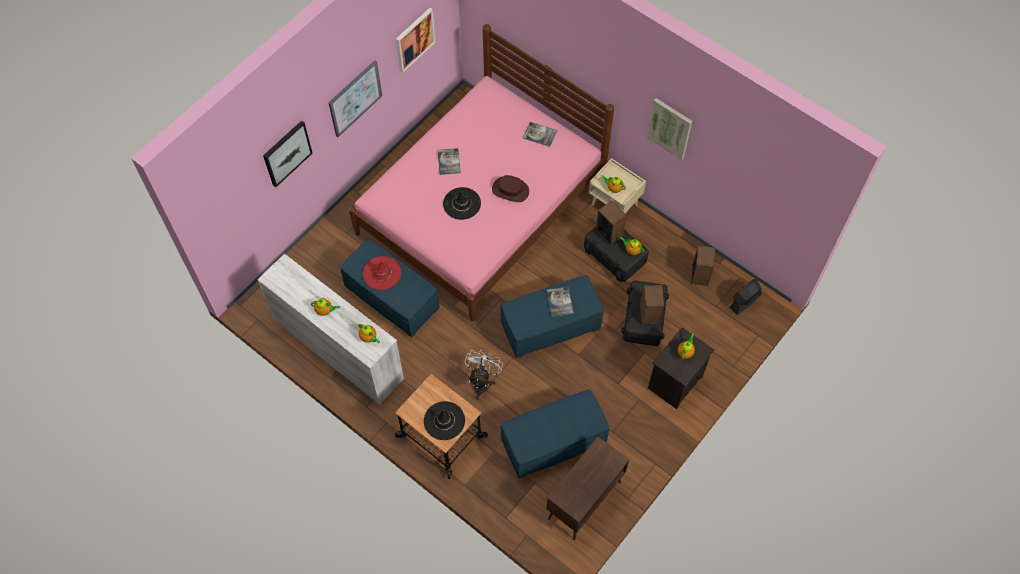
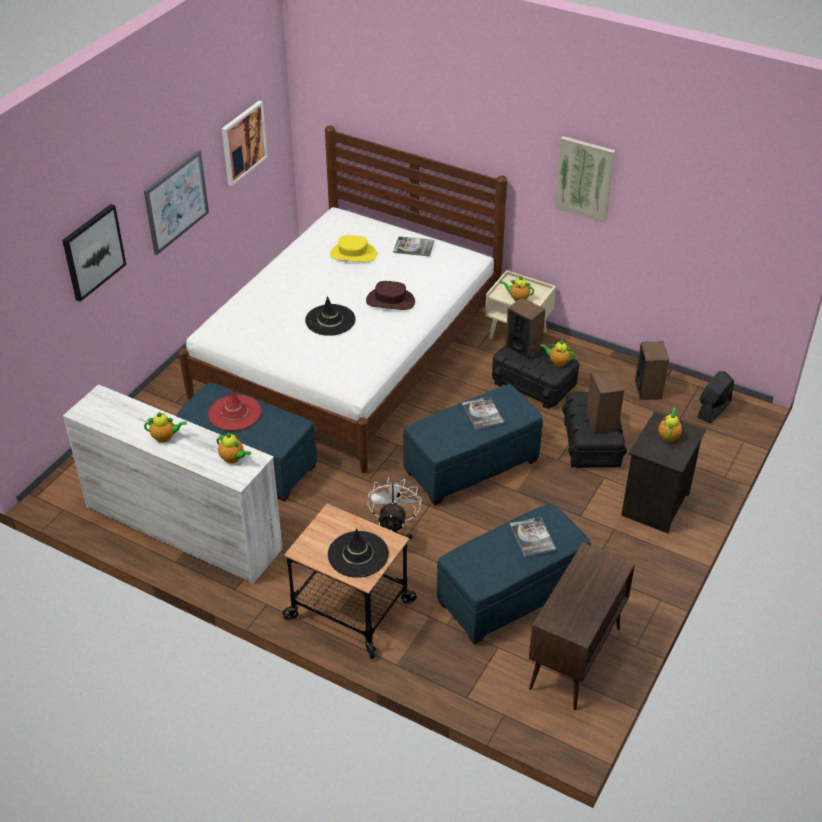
camera: 10 degrees left, 20 degrees down
pink bed [349,24,614,321] -> white bed [178,125,507,473]
book [437,148,461,175] -> book moved to [510,517,557,558]
none -> yellow hat [330,235,377,262]

